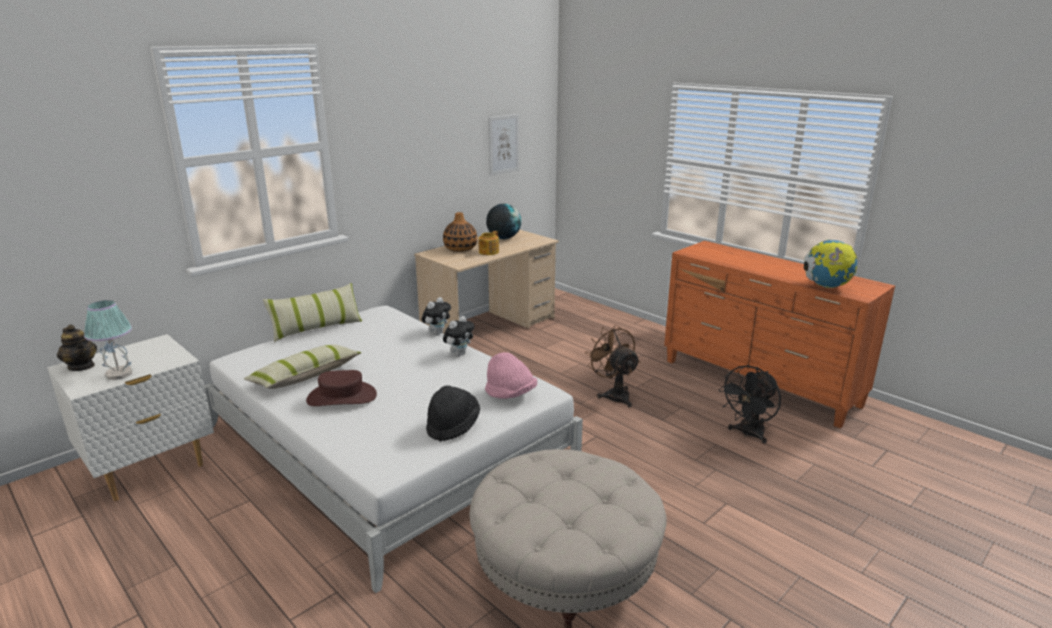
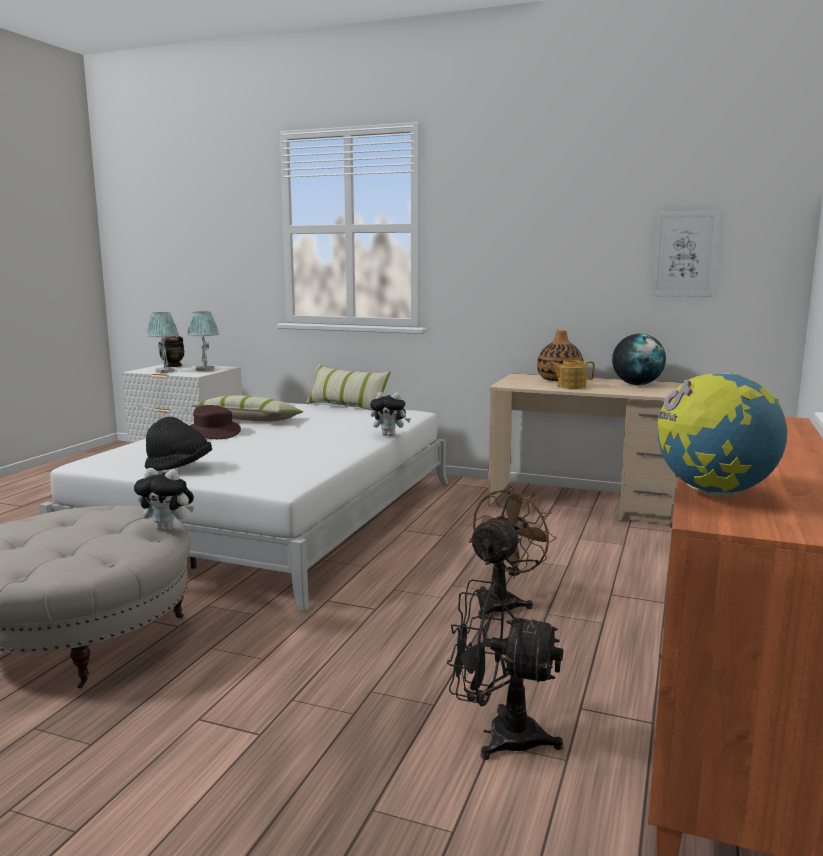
camera: 65 degrees right, 10 degrees down
plush toy [443,316,475,356] -> plush toy moved to [134,468,194,531]
pink hat [485,352,537,399] -> none
none -> table lamp [187,311,219,371]

